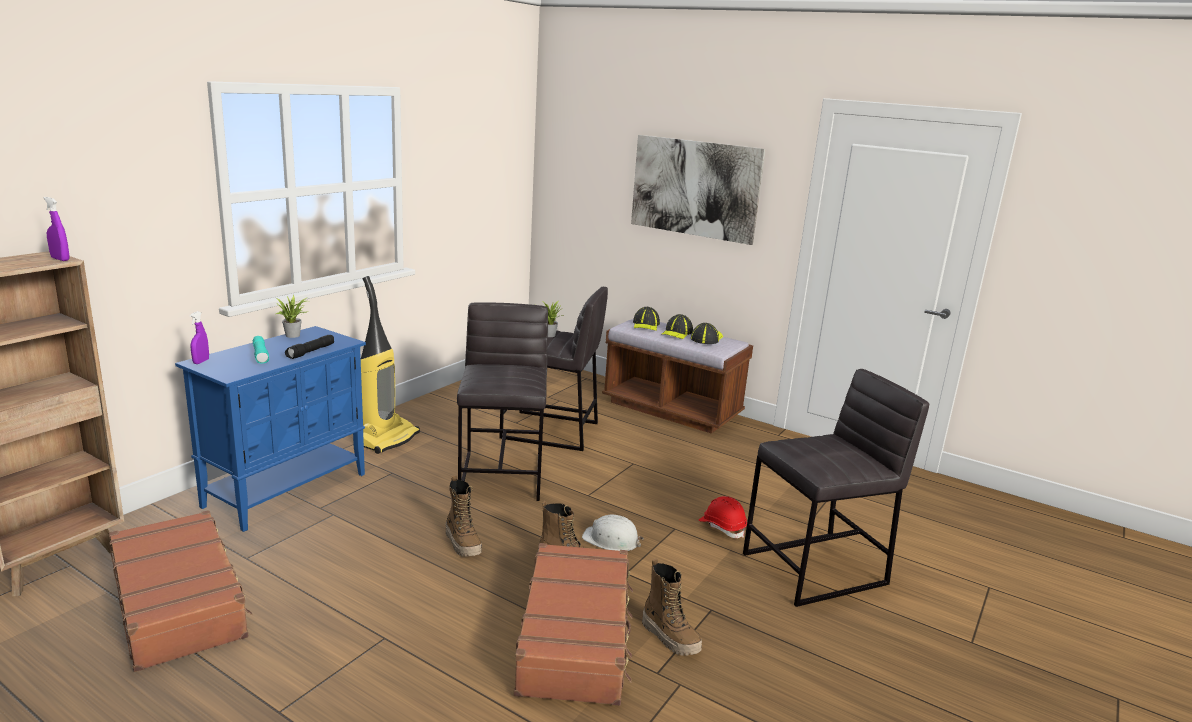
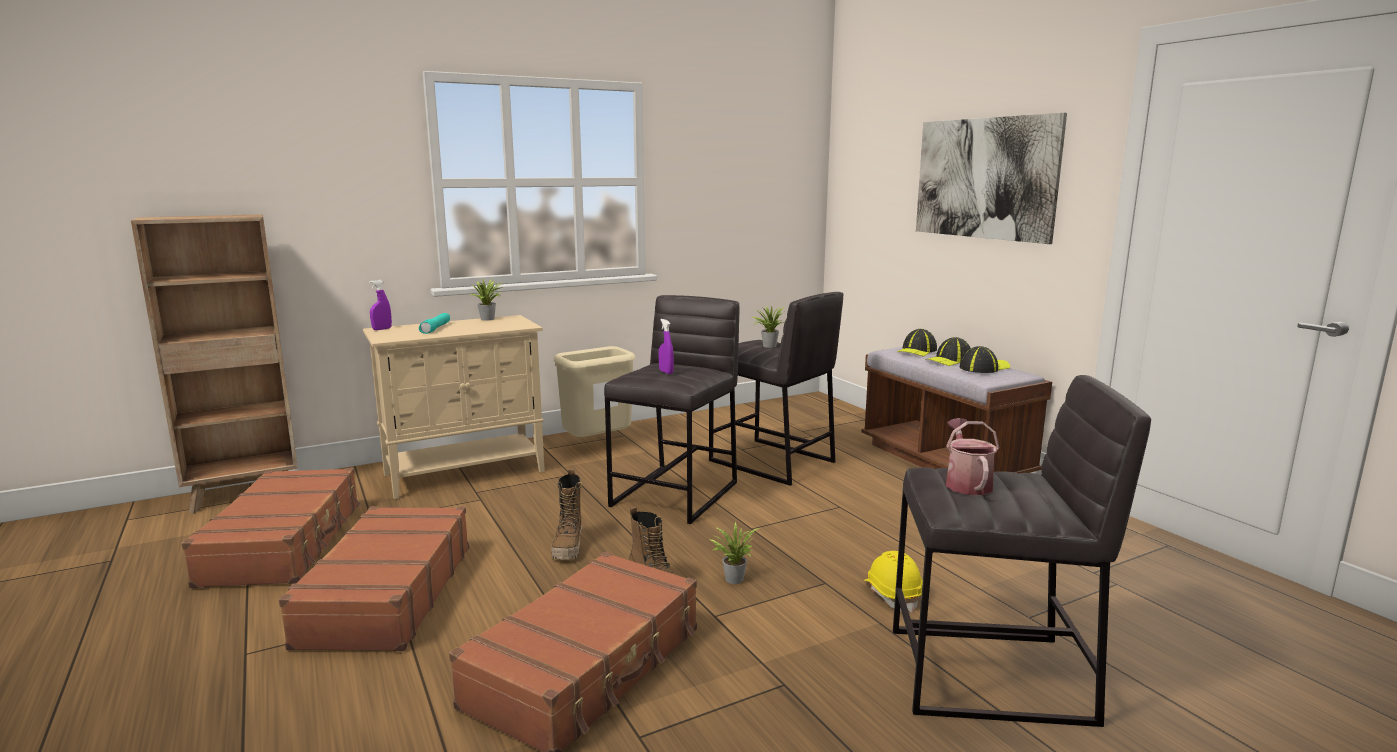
camera: 30 degrees right, 5 degrees down
purple spray bottle [44,197,69,261] -> purple spray bottle moved to [658,319,674,374]
blue cabinet [175,326,366,532] -> beige cabinet [363,315,545,499]
black flashlight [285,335,334,359] -> none
vacuum cleaner [361,276,420,454] -> beige trash can [553,346,636,437]
white hard hat [582,515,644,551] -> potted plant [710,522,759,584]
boot [642,558,702,656] -> none
red hard hat [699,496,747,538] -> yellow hard hat [864,551,923,613]
none -> brown suitcase [279,506,469,651]
none -> watering can [946,418,999,495]

